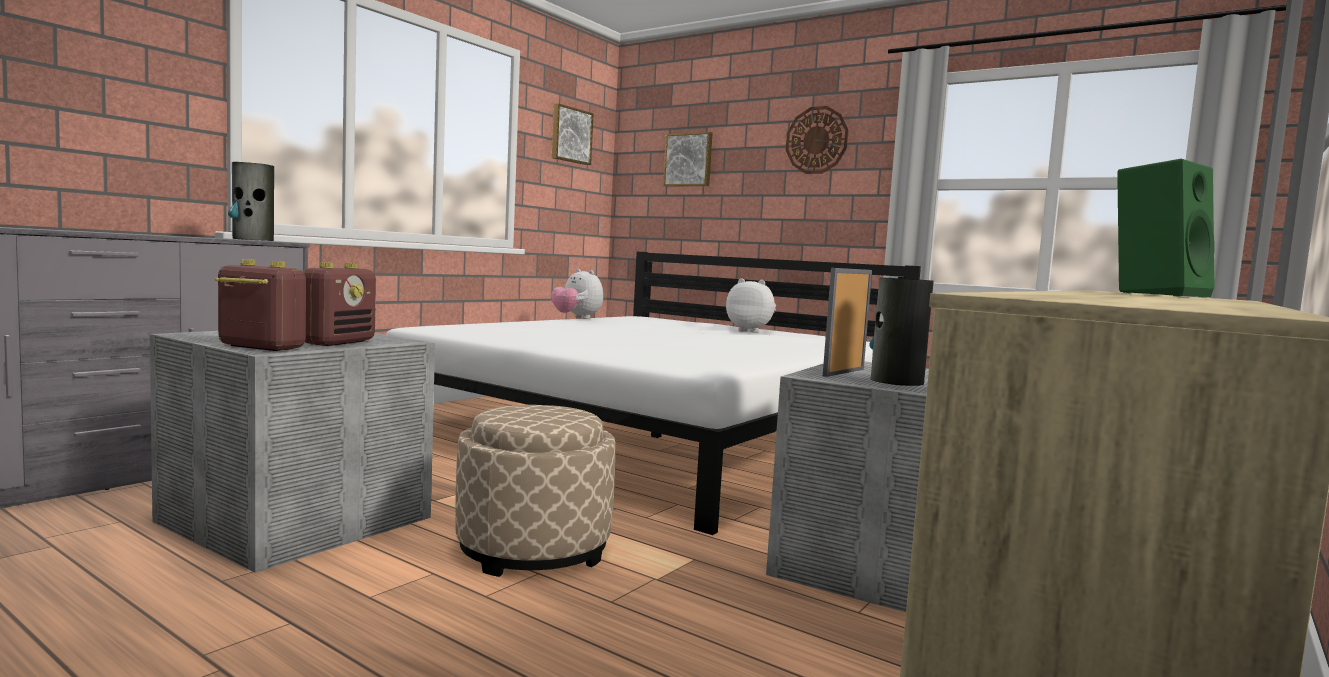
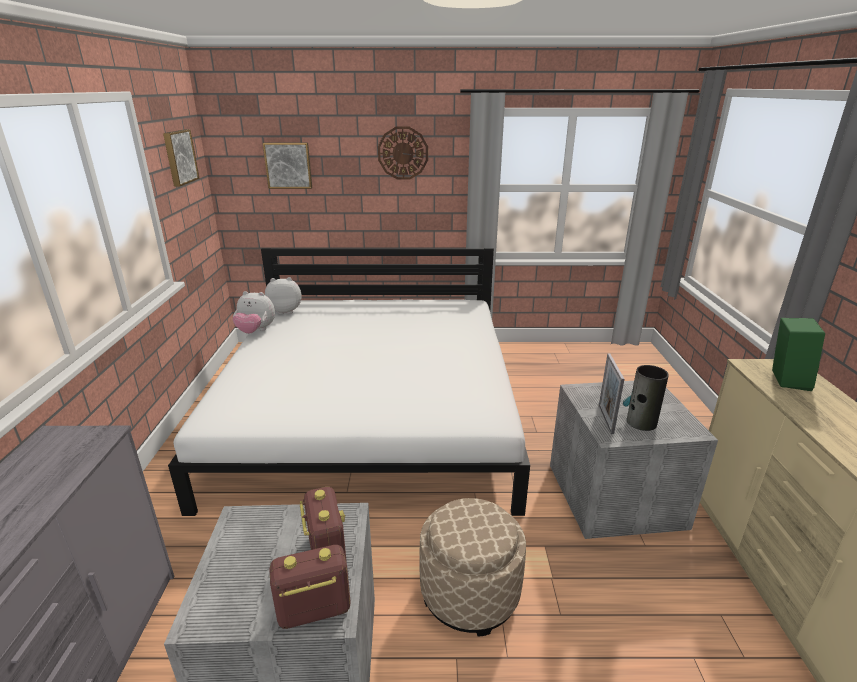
camera: 35 degrees left, 20 degrees up
vase [228,162,274,241] -> none
plush toy [726,278,776,333] -> plush toy moved to [265,277,302,315]

